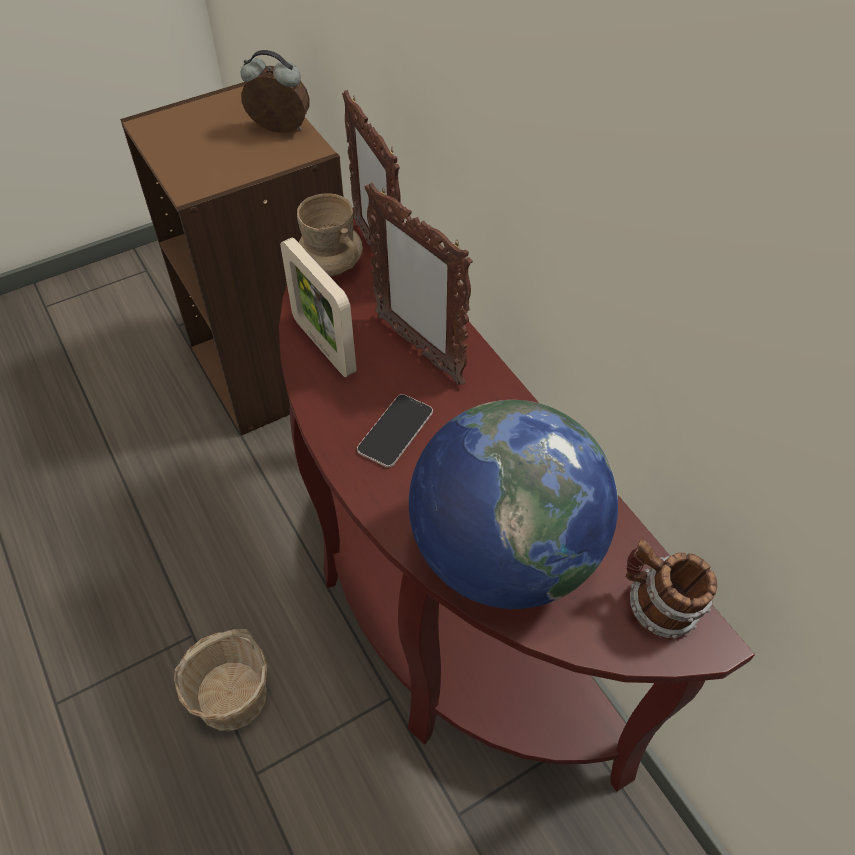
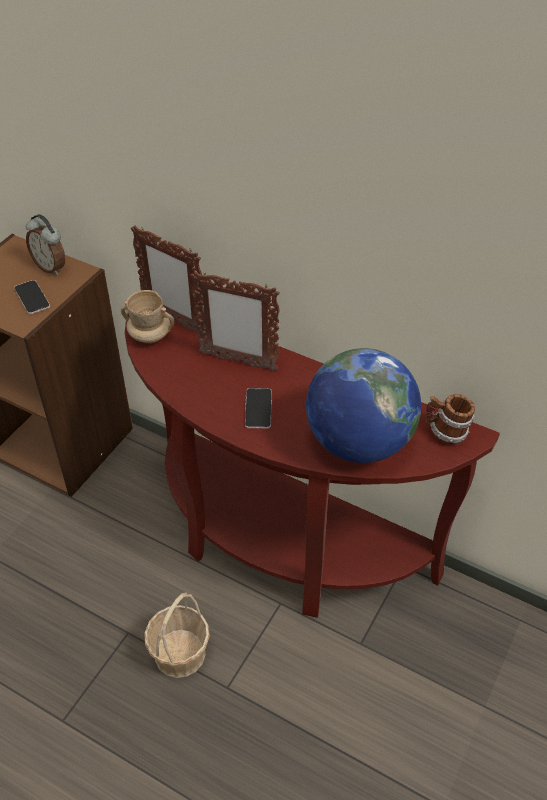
camera: 30 degrees left, 5 degrees down
alarm clock [240,50,310,133] -> alarm clock turned 120 degrees counterclockwise [26,214,65,275]
picture frame [280,237,357,377] -> none
none -> phone [14,280,50,314]

